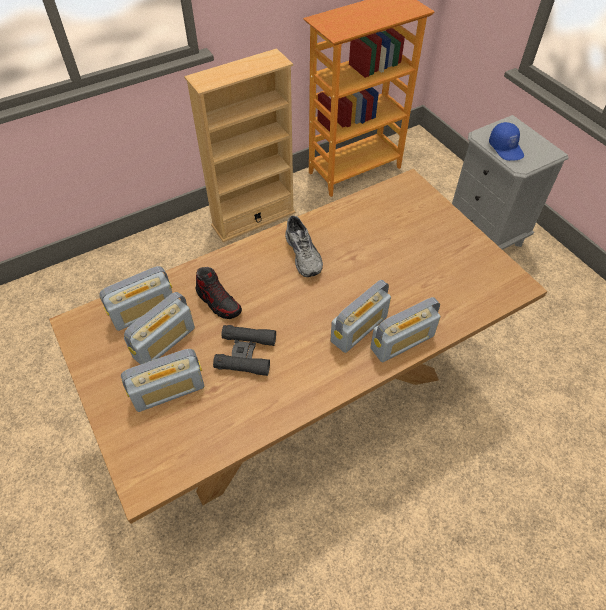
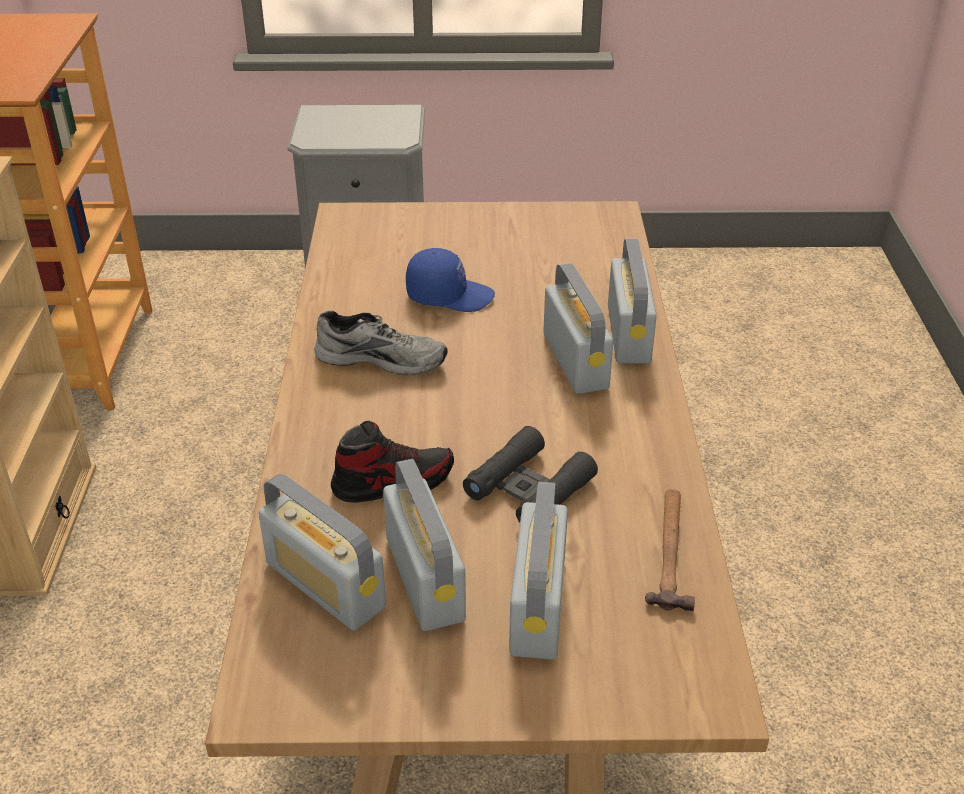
camera: 60 degrees left, 15 degrees down
radio [99,266,172,331] -> radio turned 135 degrees clockwise [258,474,386,631]
blue cap [489,122,524,161] -> blue cap moved to [406,248,495,312]
none -> hammer [645,489,695,611]

